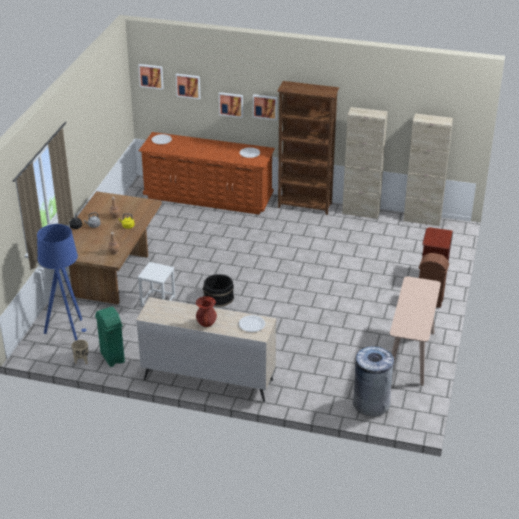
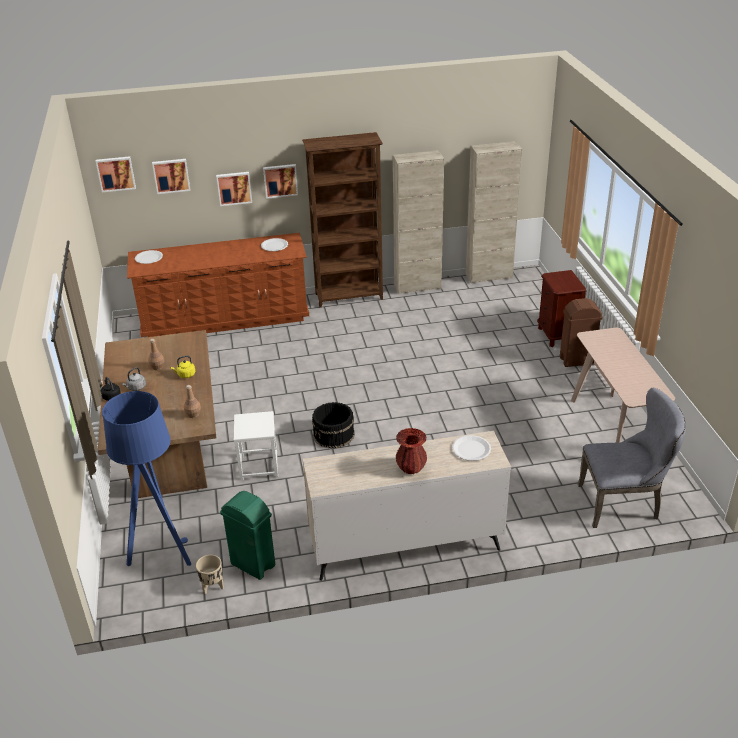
camera: 25 degrees left, 0 degrees up
grey trash can [353,346,394,416] -> grey chair [578,388,686,528]

